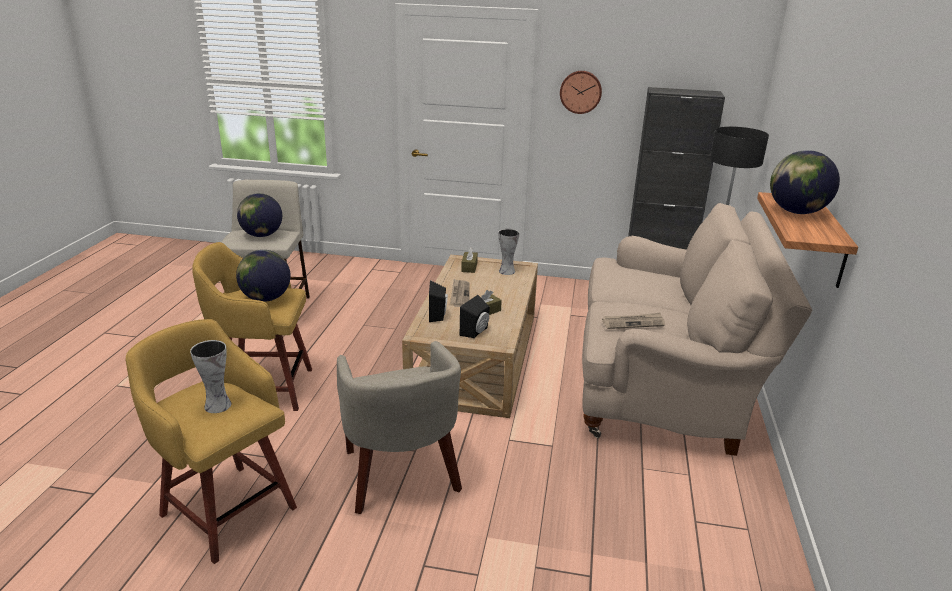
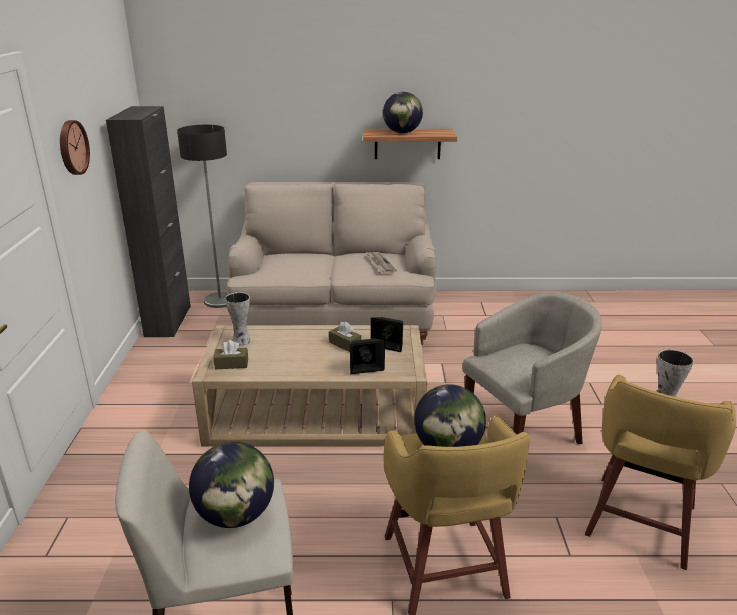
camera: 100 degrees left, 0 degrees up
newspaper [450,279,469,307] -> none

